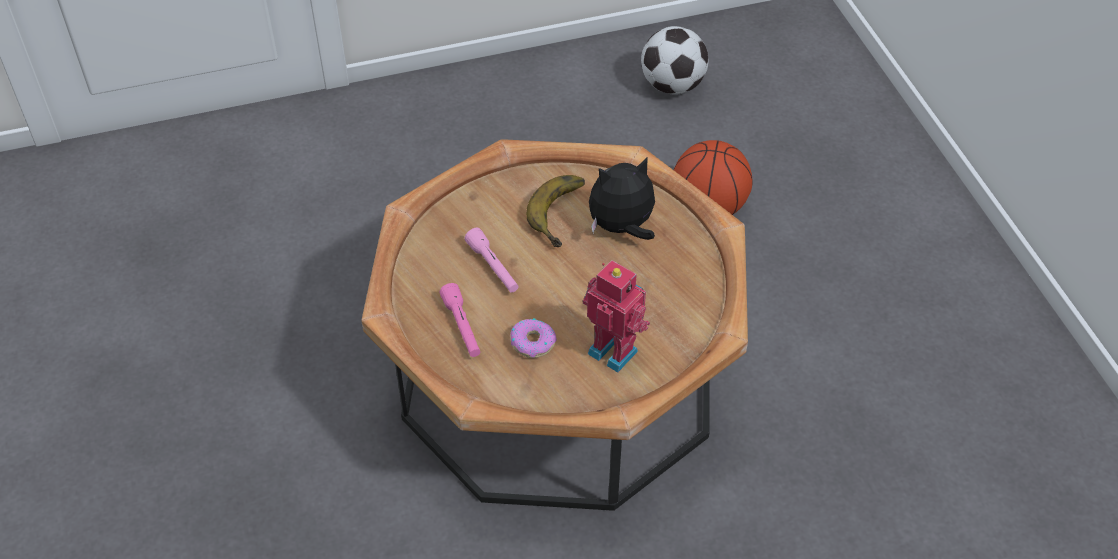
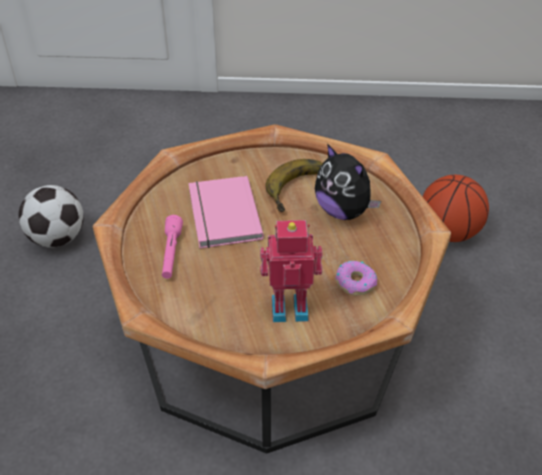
camera: 20 degrees right, 5 degrees down
pink flashlight [465,228,519,293] -> pink book [188,176,264,248]
donut [510,318,557,358] -> donut moved to [336,261,377,295]
toy robot [583,260,650,372] -> toy robot turned 60 degrees counterclockwise [260,220,322,322]
plush toy [589,158,655,240] -> plush toy turned 135 degrees counterclockwise [315,143,381,220]
football [641,26,708,95] -> football moved to [19,185,83,248]

